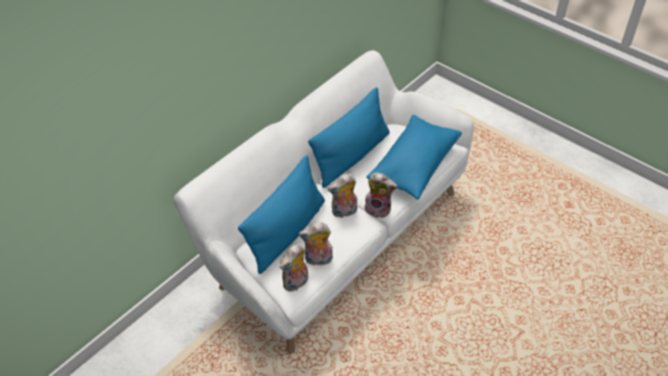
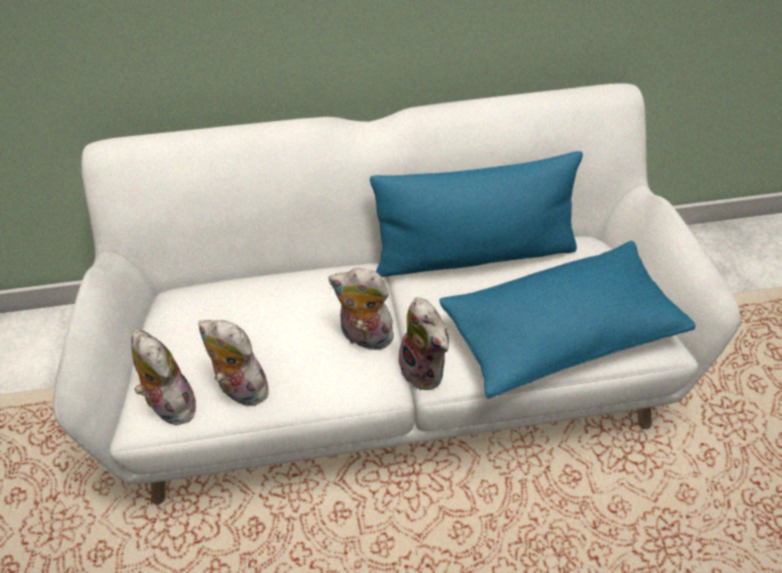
camera: 40 degrees right, 5 degrees up
blue pillow [238,155,325,274] -> none
plush toy [280,244,308,292] -> plush toy turned 60 degrees clockwise [131,329,196,425]

